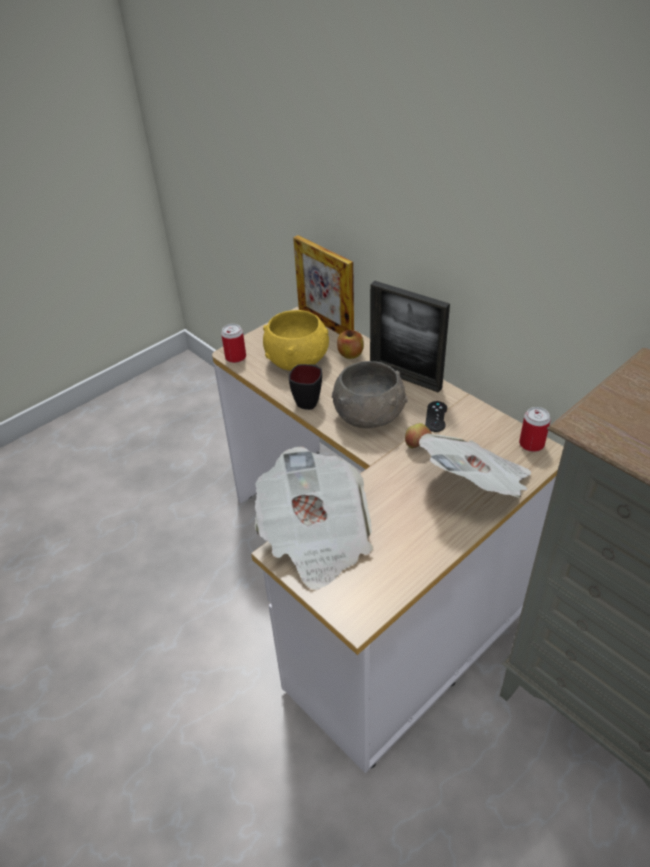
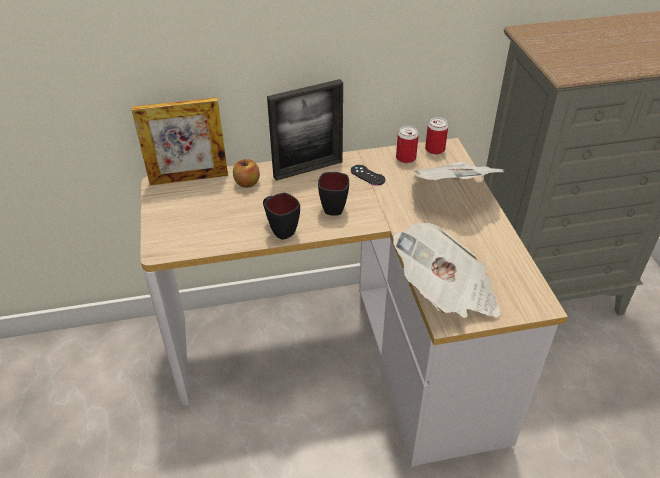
camera: 60 degrees left, 0 degrees up
can [221,324,246,363] -> can moved to [396,126,419,163]
yellow bowl [263,310,329,371] -> none
grey bowl [332,361,408,428] -> black mug [318,172,349,216]
apple [405,423,432,448] -> none

